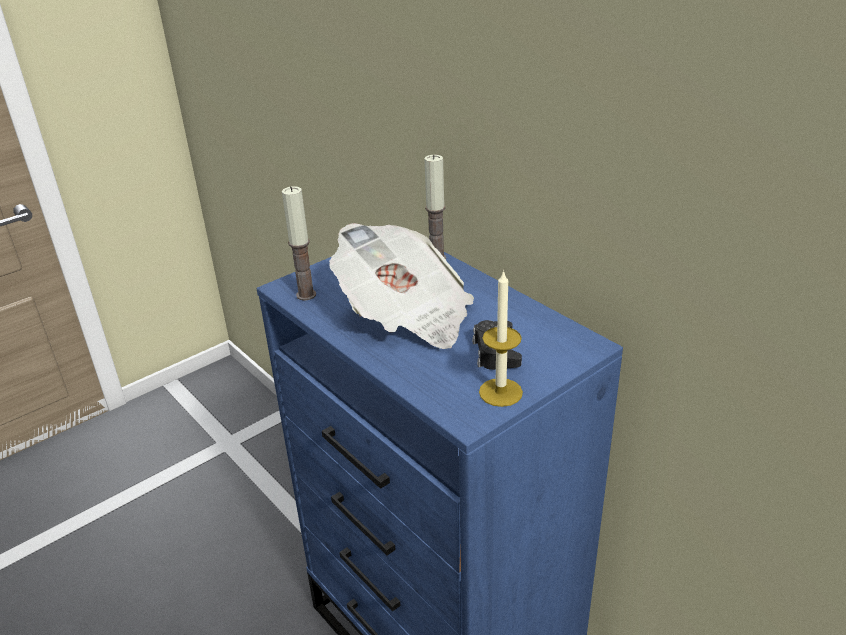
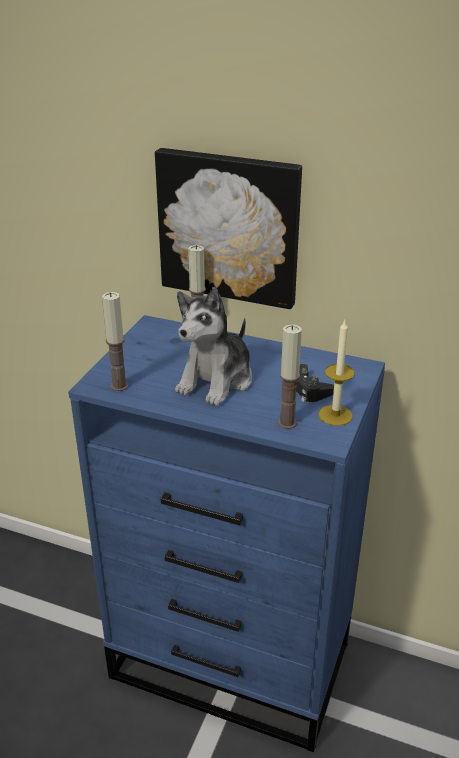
camera: 30 degrees left, 0 degrees up
newspaper [329,223,474,349] -> plush toy [175,287,252,406]
none -> picture [155,148,302,309]
none -> candle [278,324,302,429]

